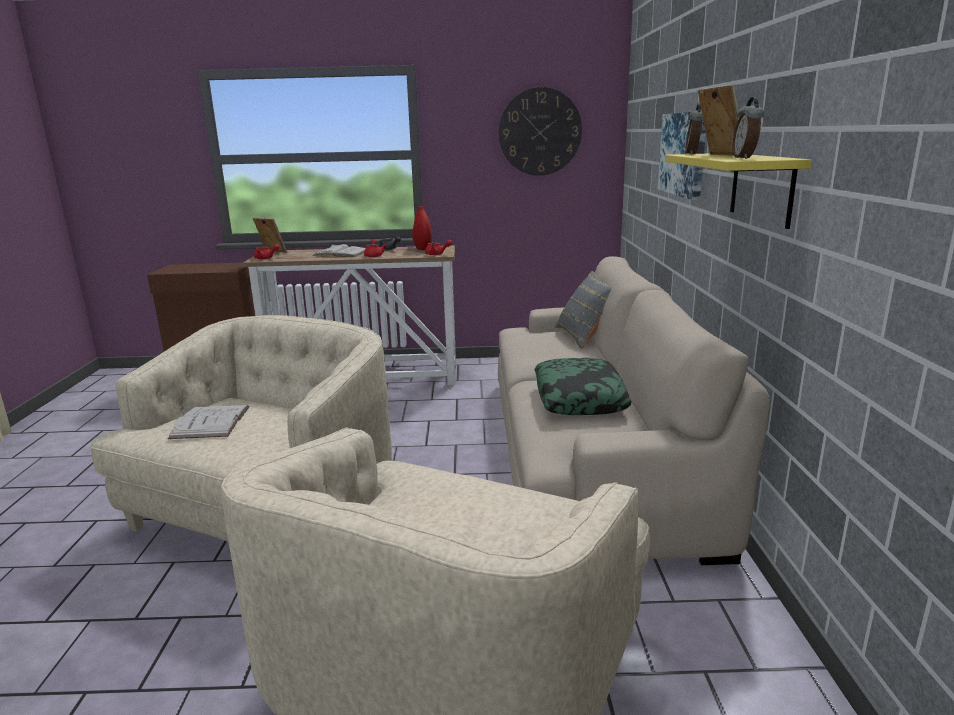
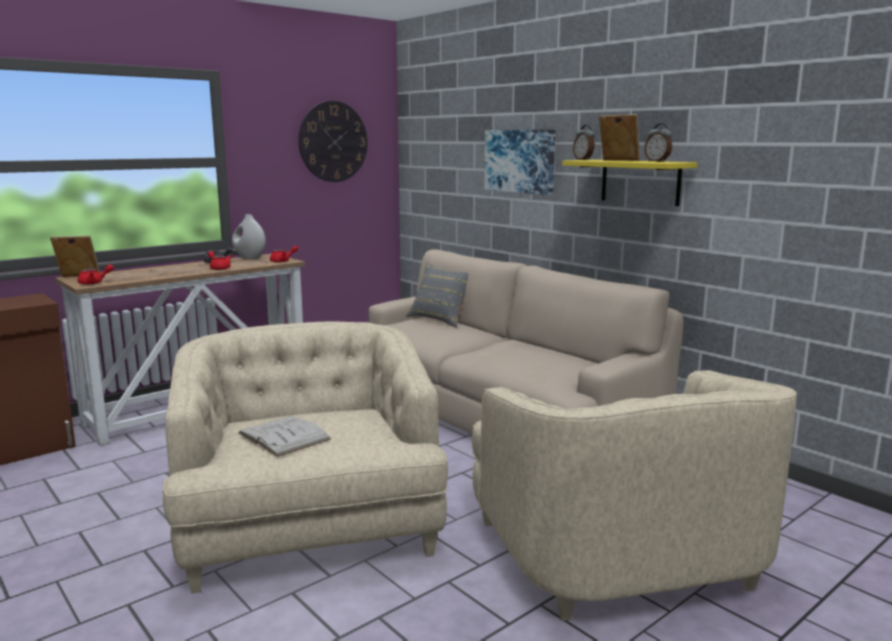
camera: 40 degrees left, 5 degrees down
white book [313,244,366,257] -> none
red vase [412,206,432,250] -> white vase [232,214,266,260]
pillow [535,358,631,415] -> none

